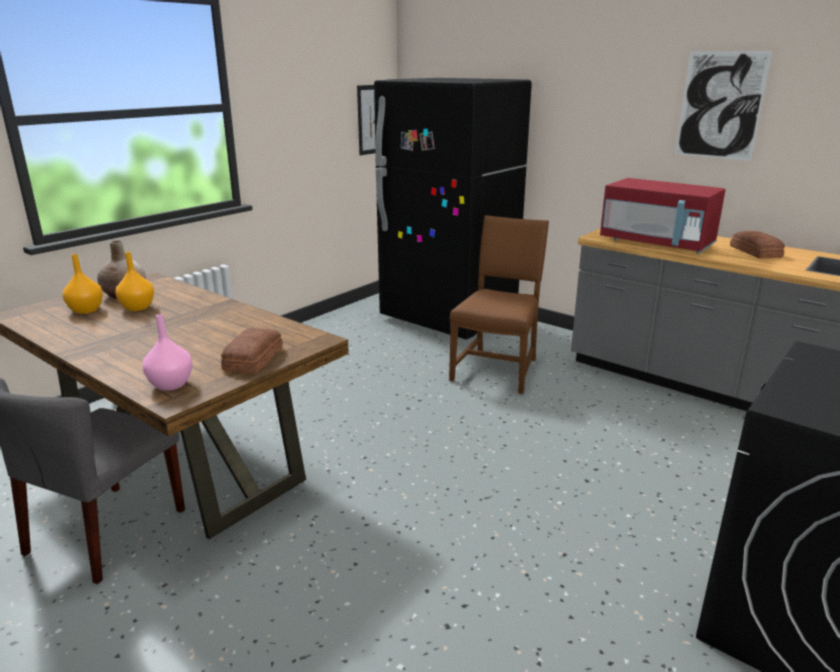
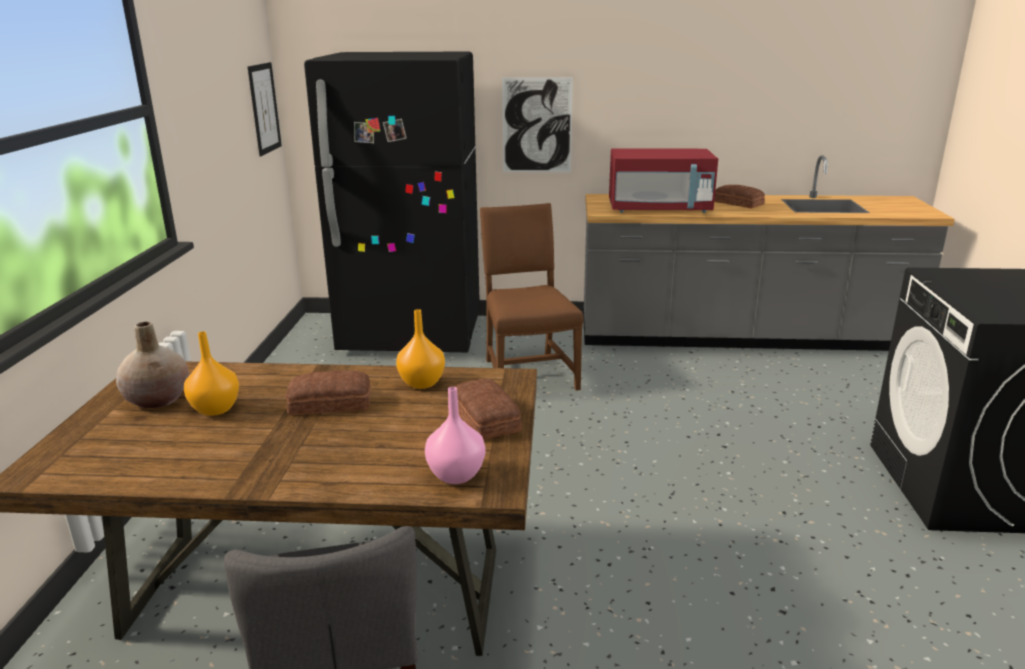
camera: 35 degrees left, 0 degrees up
orange vase [63,254,103,314] -> orange vase moved to [396,309,445,389]
picture [675,51,772,161] -> picture moved to [502,77,573,172]
none -> bread [286,370,371,415]

